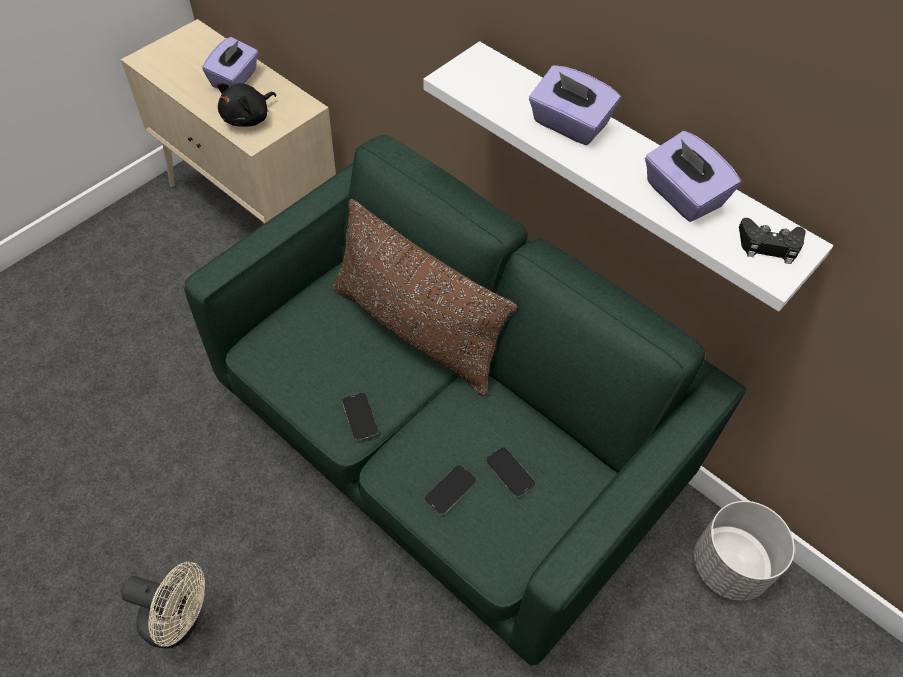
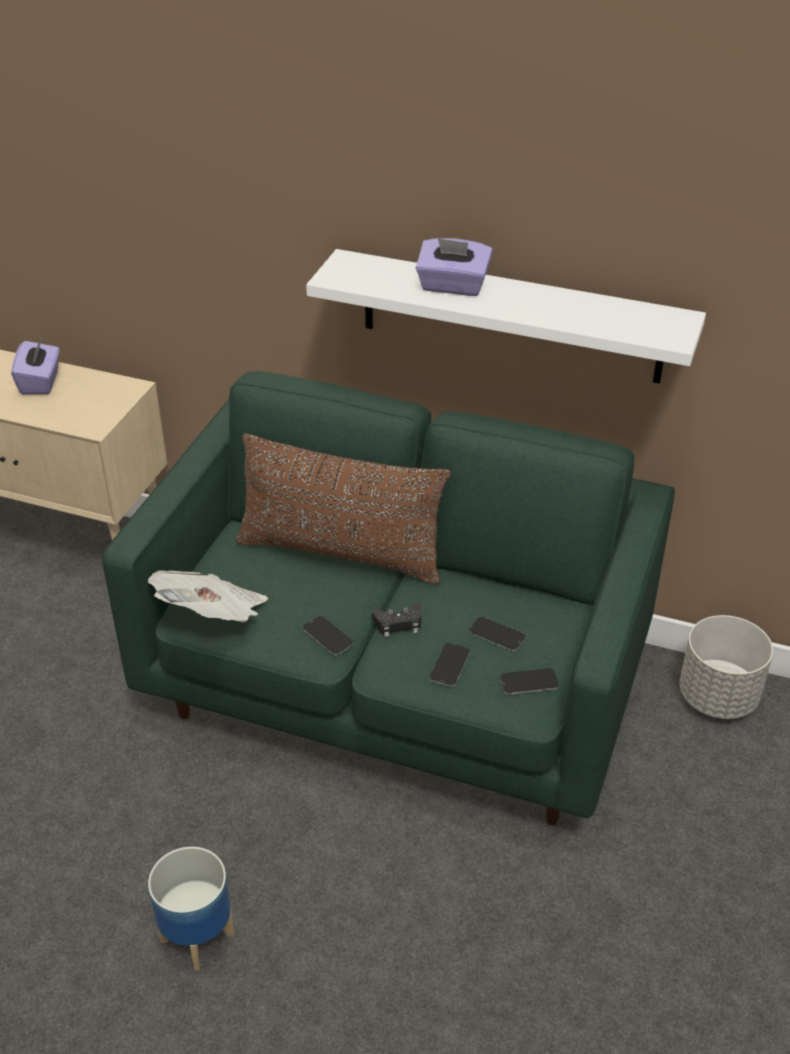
camera: 20 degrees left, 15 degrees down
beige fan [121,562,205,648] -> planter [148,847,234,971]
black plush toy [217,83,276,127] -> none
purple tissue box [645,131,741,222] -> none
black game controller [739,218,806,264] -> black game controller moved to [372,603,421,637]
none -> newspaper [148,570,268,622]
none -> phone [500,668,559,695]

